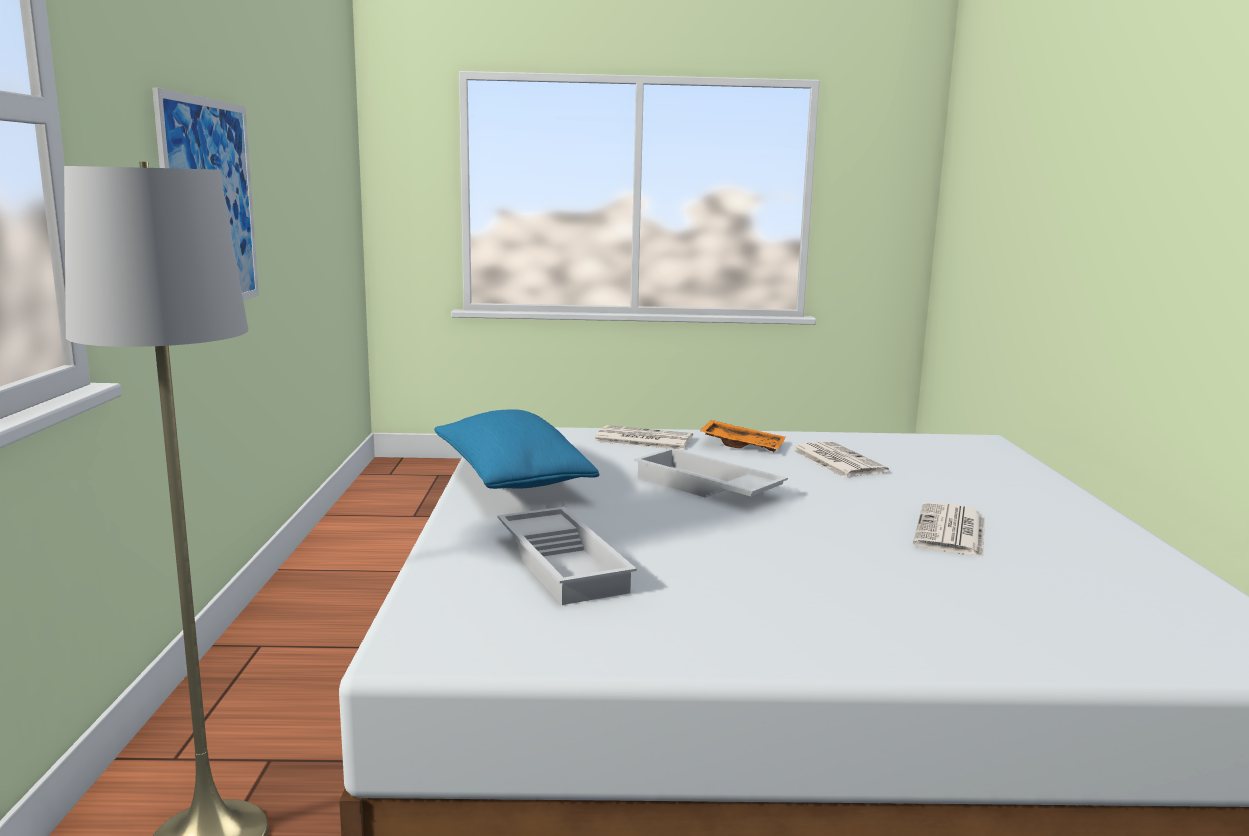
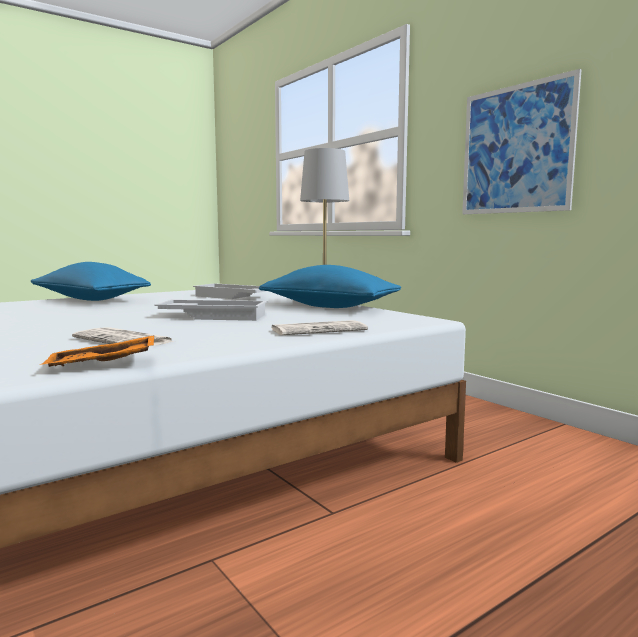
camera: 145 degrees right, 5 degrees down
orange tray [700,420,786,452] -> orange tray moved to [40,335,154,367]
newspaper [913,502,985,557] -> none
none -> blue pillow [31,262,151,301]

